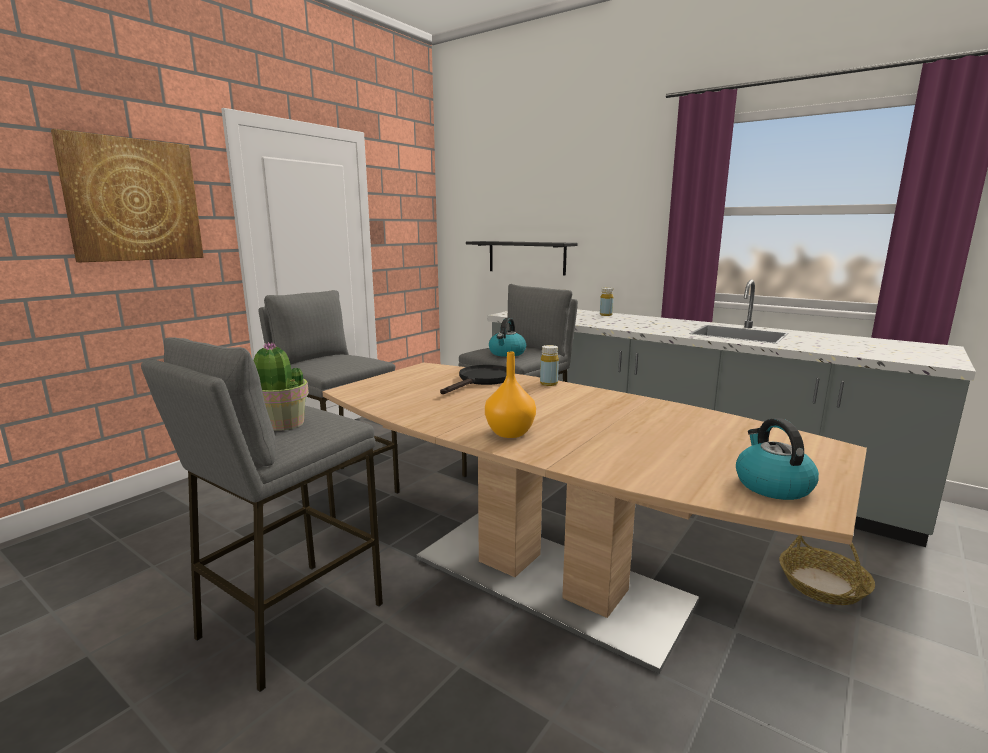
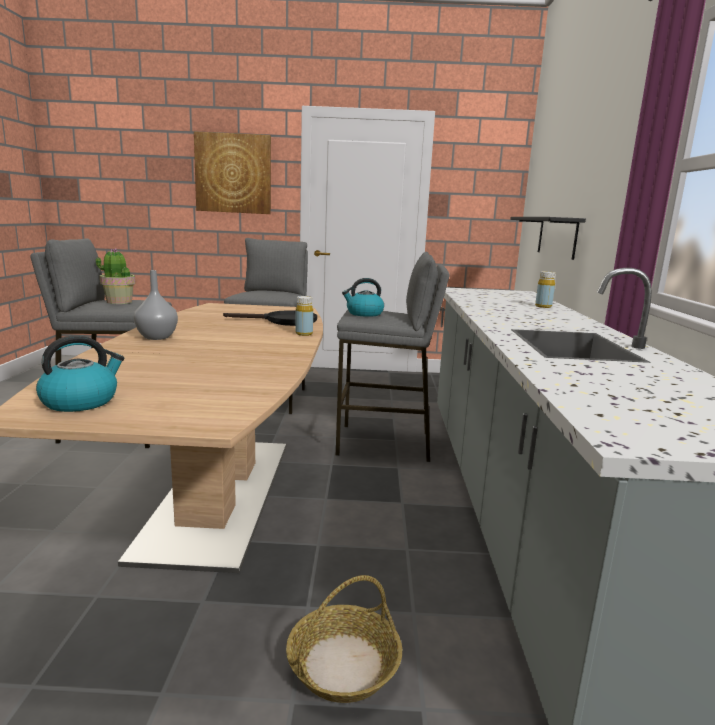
camera: 55 degrees right, 0 degrees up
orange vase [485,352,536,438] -> grey vase [134,270,178,340]

